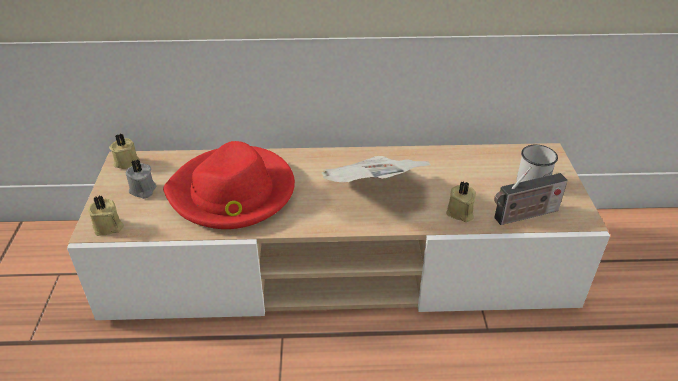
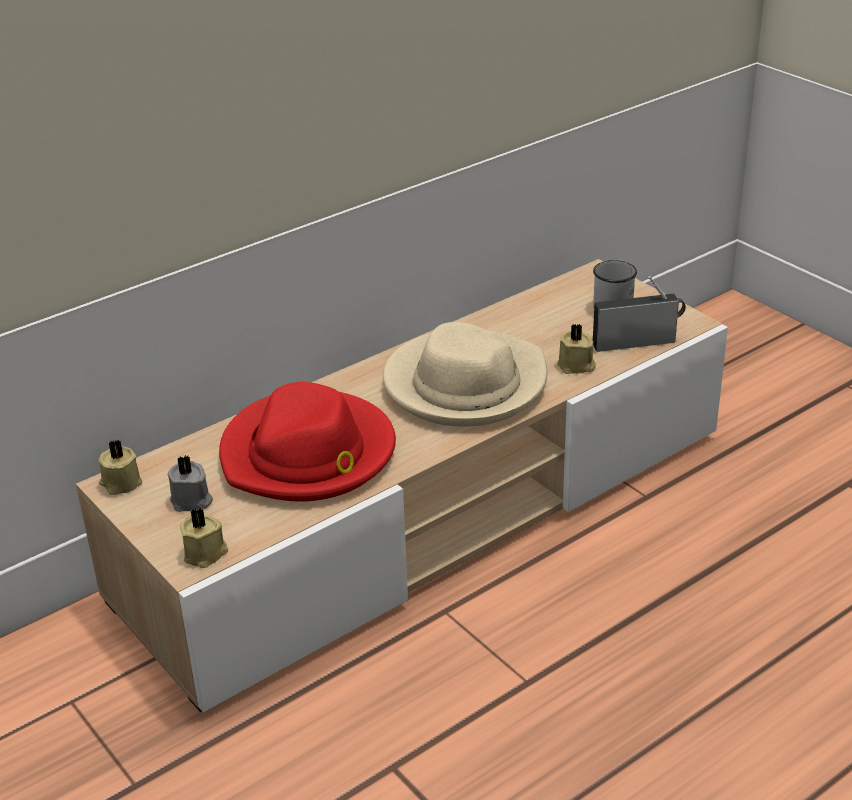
camera: 35 degrees left, 5 degrees down
newspaper [322,156,430,182] -> beige hat [383,322,548,427]
radio [494,167,568,225] -> radio turned 135 degrees counterclockwise [593,276,686,352]

